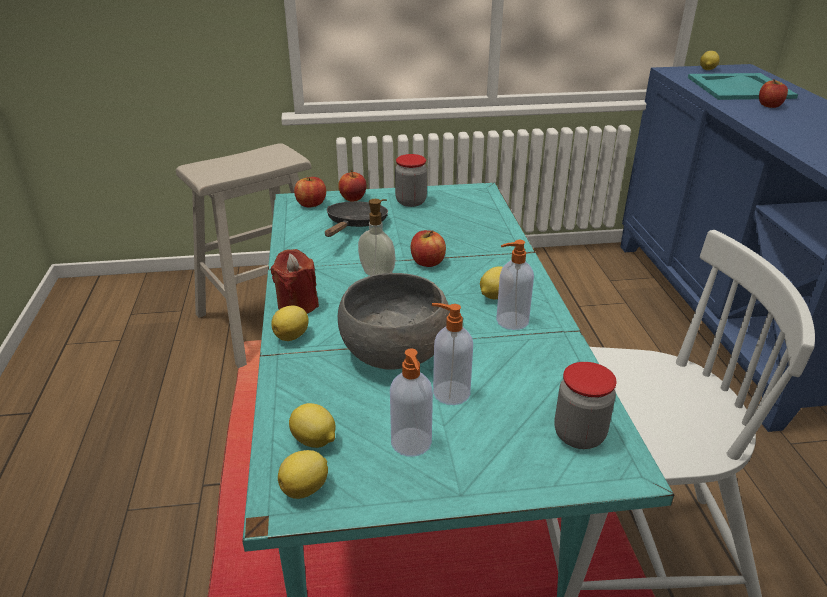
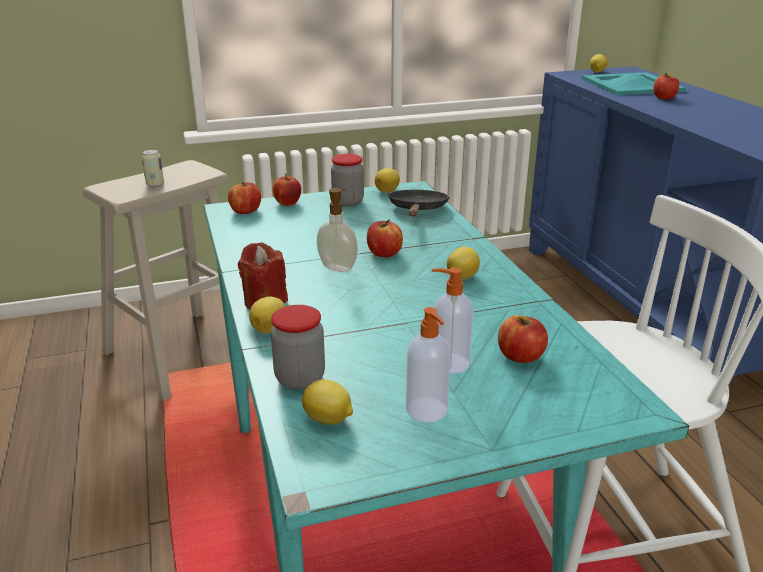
camera: 10 degrees left, 5 degrees down
lemon [278,450,328,499] -> lemon moved to [375,168,400,193]
black frying pan [325,201,388,237] -> black frying pan moved to [388,190,450,216]
grey bowl [338,273,450,370] -> none
soap dispenser [496,240,534,330] -> none
jar [555,362,617,449] -> jar moved to [270,305,325,390]
none -> can [142,150,164,187]
none -> apple [498,315,548,363]

